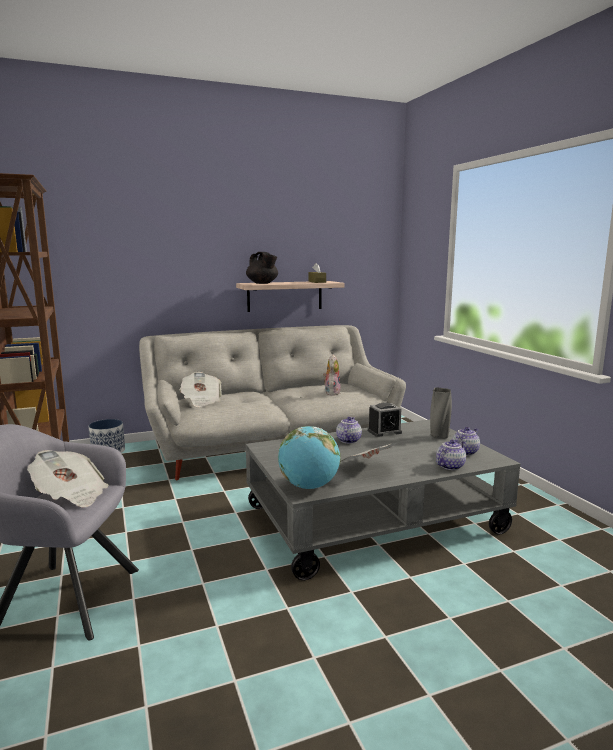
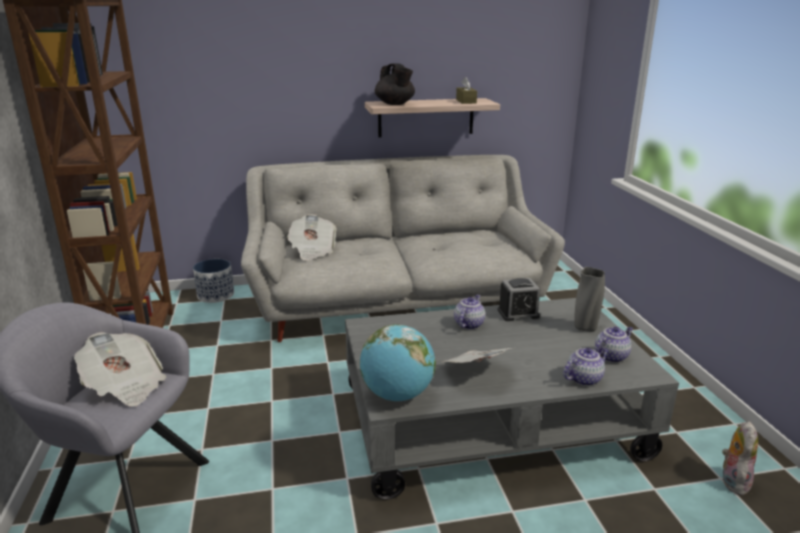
camera: 10 degrees right, 10 degrees up
plush toy [323,354,341,396] -> plush toy moved to [722,421,758,495]

